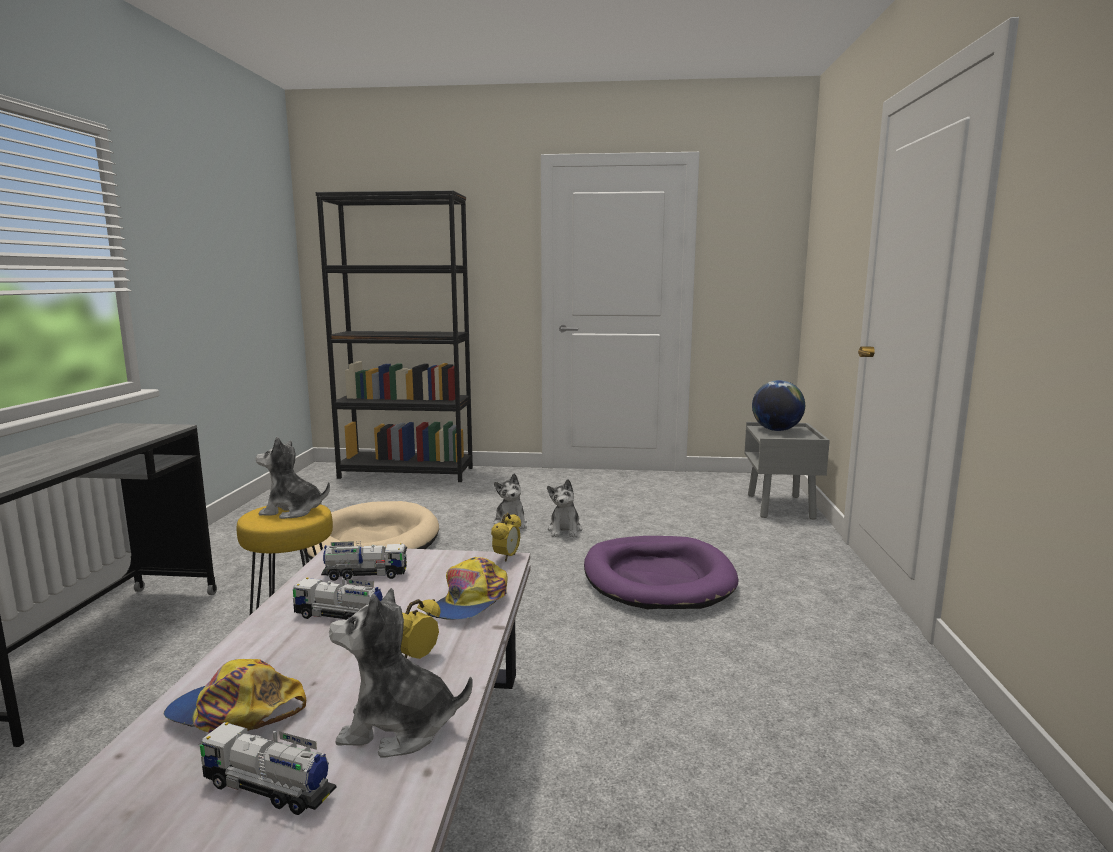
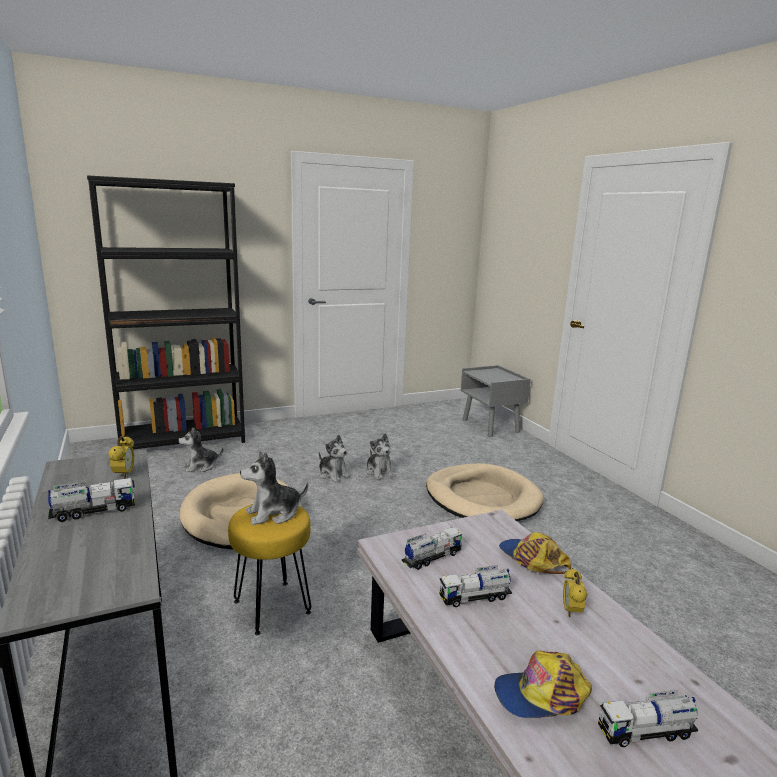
camera: 30 degrees left, 5 degrees up
plush toy [329,588,473,758] -> plush toy moved to [178,427,223,473]
cap [426,557,507,620] -> cap turned 150 degrees clockwise [499,532,571,574]
alarm clock [491,513,521,562] -> alarm clock moved to [108,436,134,479]
purple dog bed [584,536,738,609] -> beige dog bed [426,463,544,521]
globe [752,380,805,431] -> none
none -> toy truck [48,478,135,522]

